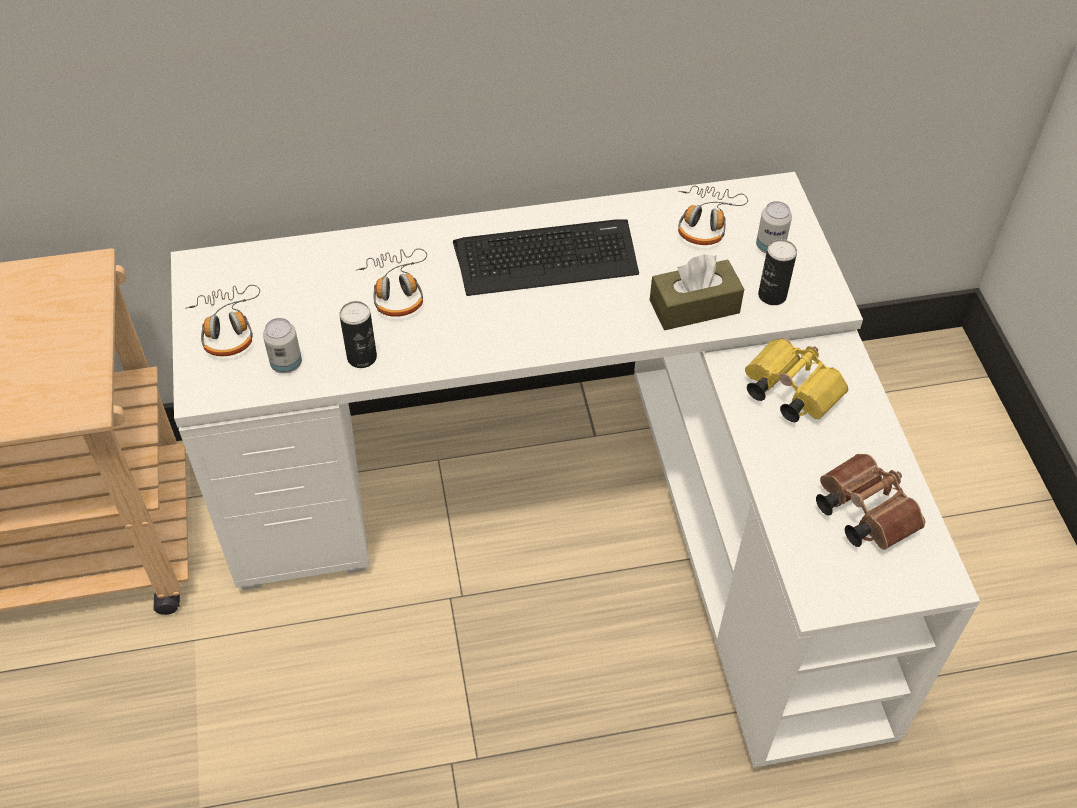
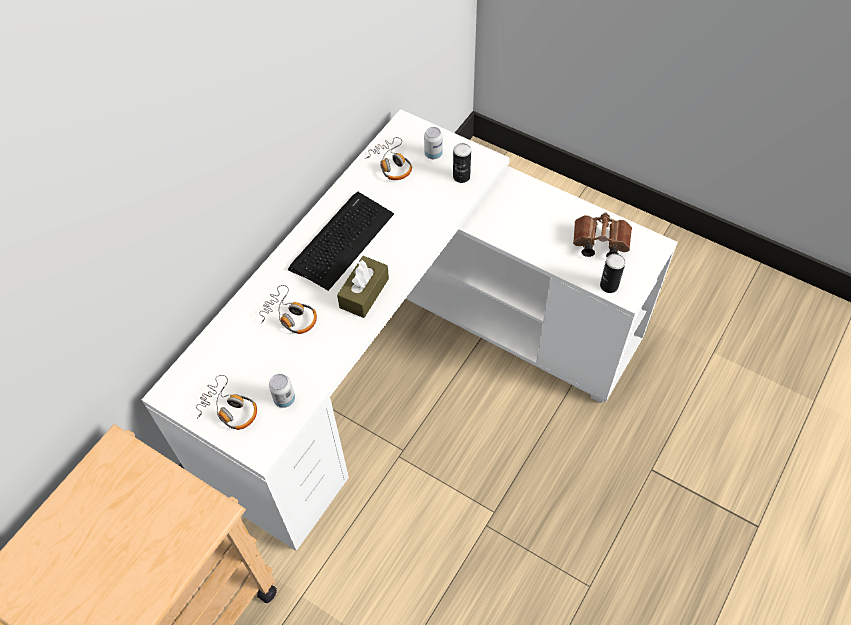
camera: 45 degrees left, 5 degrees up
can [339,301,377,368] -> can moved to [600,254,626,293]
brown tissue box [650,254,744,330] -> brown tissue box moved to [337,256,389,318]
yellow binoculars [745,338,848,422] -> none

